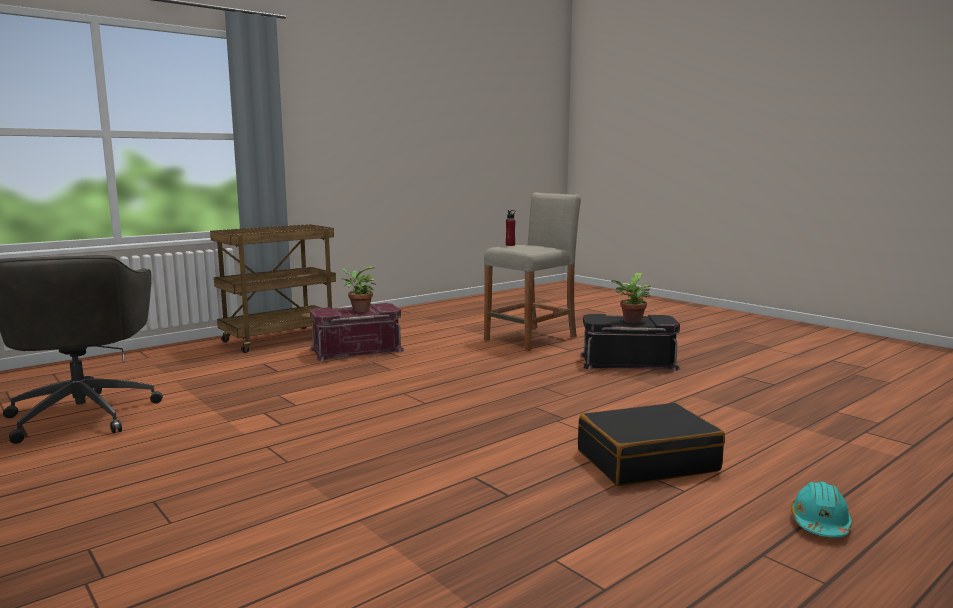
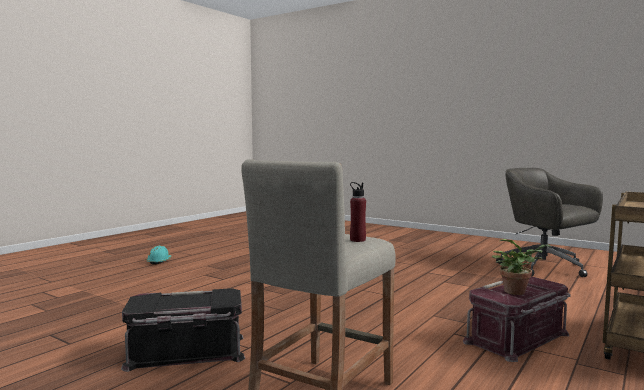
camera: 165 degrees right, 5 degrees down
black suitcase [578,403,725,486] -> none
potted plant [612,273,652,323] -> none

